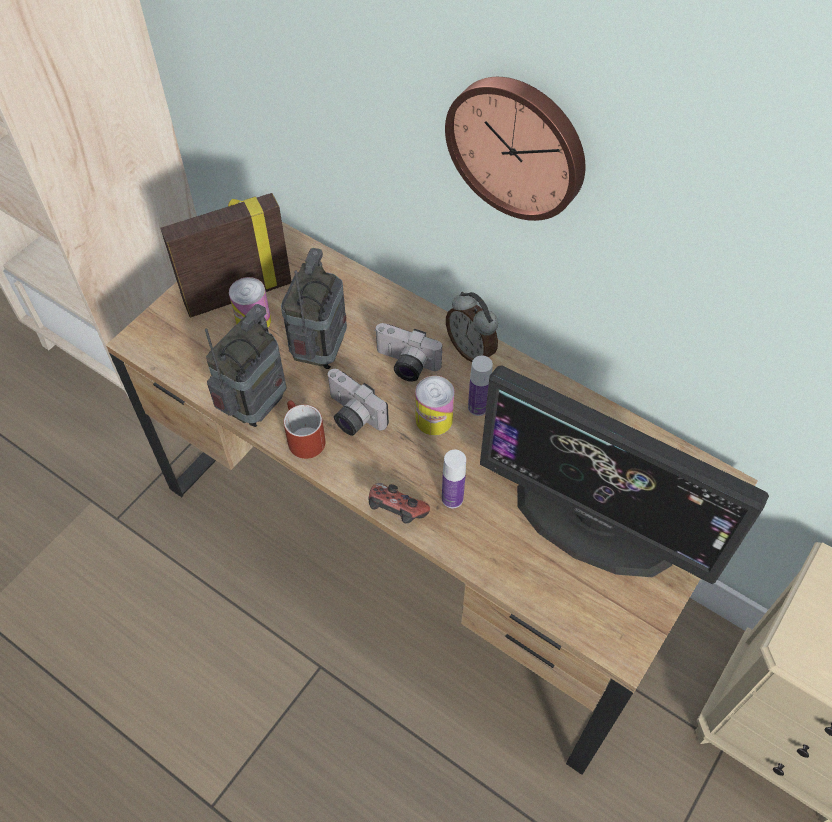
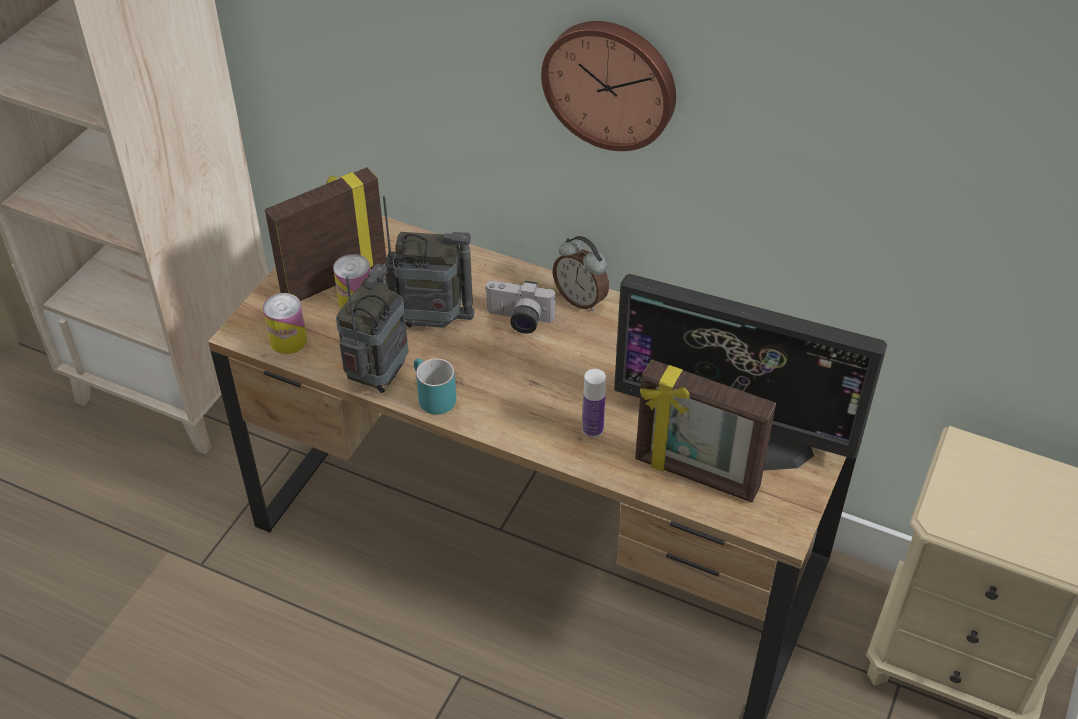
camera: 10 degrees left, 10 degrees down
radio [281,248,347,369] -> radio turned 90 degrees clockwise [383,196,474,328]
red mug [284,400,326,459] -> turquoise mug [414,358,456,414]
camera [328,369,389,436] -> none
game controller [369,483,430,524] -> none
can [416,376,454,435] -> can moved to [263,293,307,354]
bottle [468,356,493,416] -> none
none -> picture frame [635,359,776,503]

